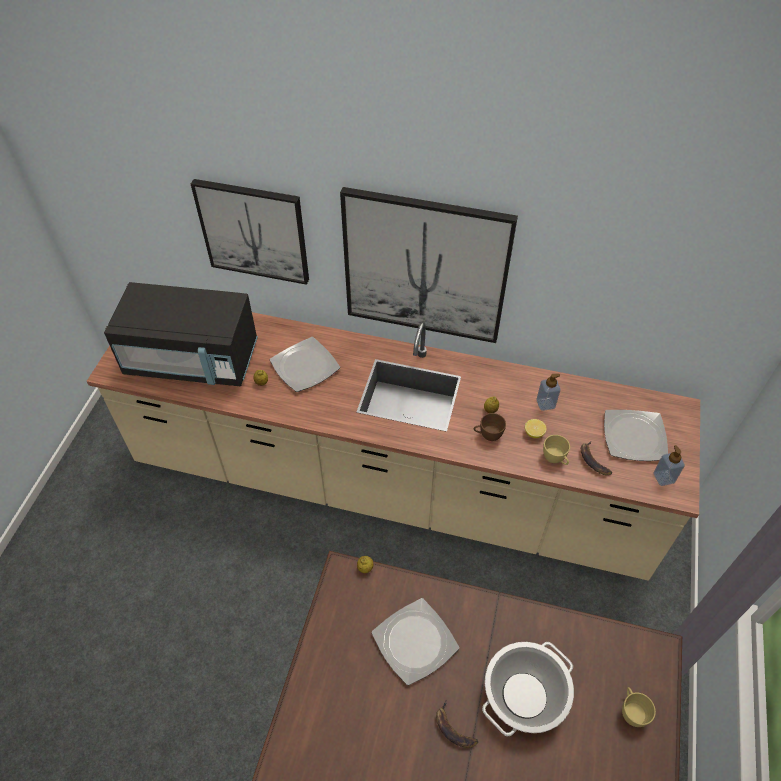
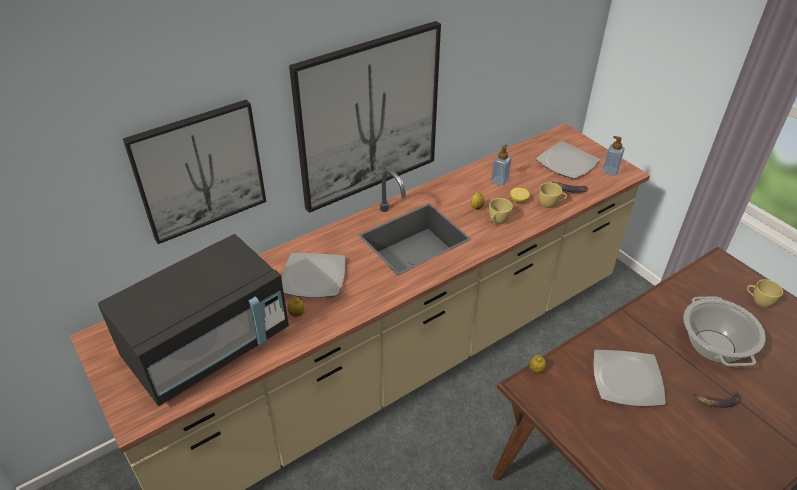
camera: 50 degrees left, 10 degrees down
brown cup [474,413,506,441] -> yellow cup [489,198,513,224]

